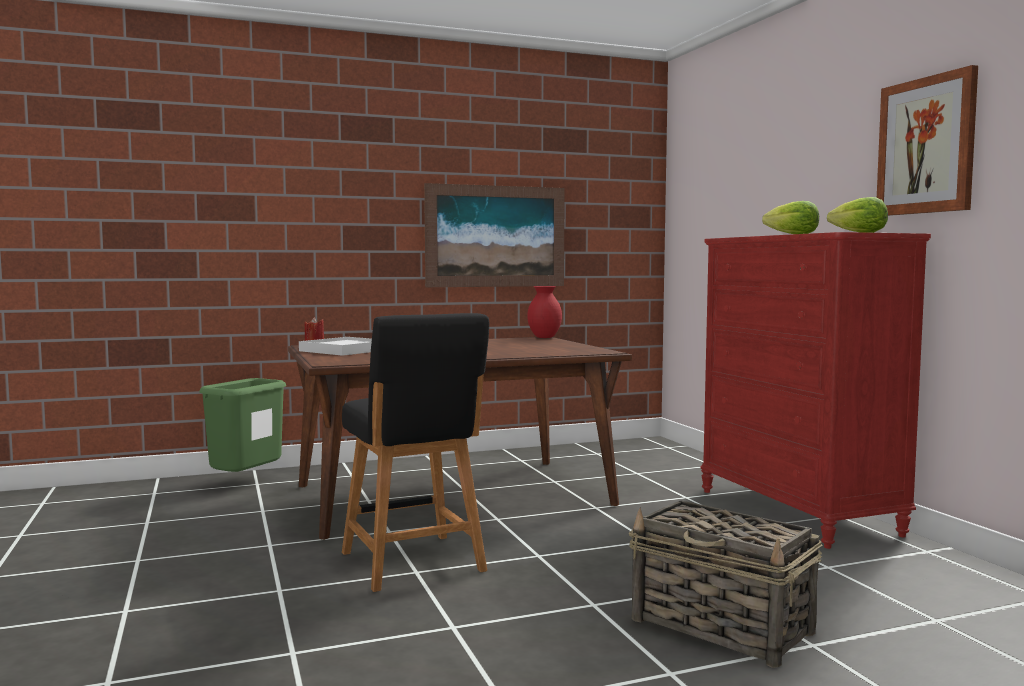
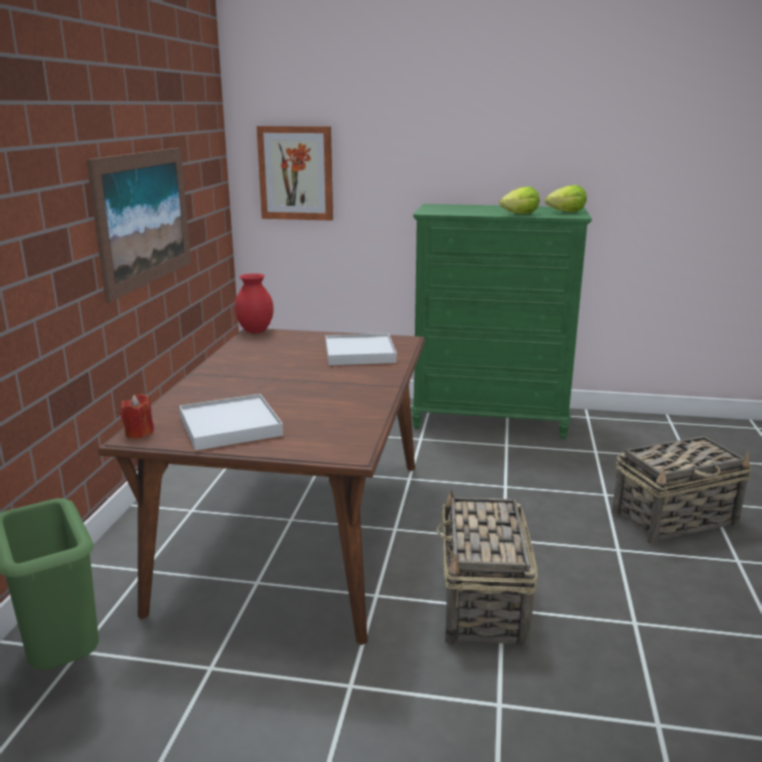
camera: 60 degrees left, 15 degrees up
black stool [342,313,489,592] -> basket [436,489,538,648]
red dresser [701,232,931,549] -> green dresser [411,204,592,439]
picture [877,65,978,216] -> picture moved to [257,126,333,221]
none -> white tray [326,333,397,365]

